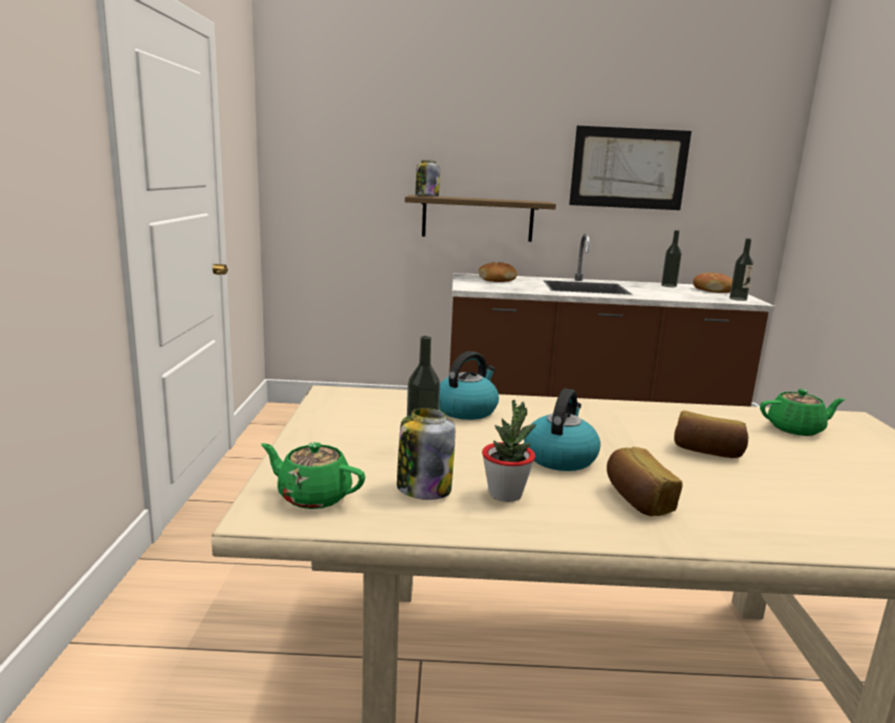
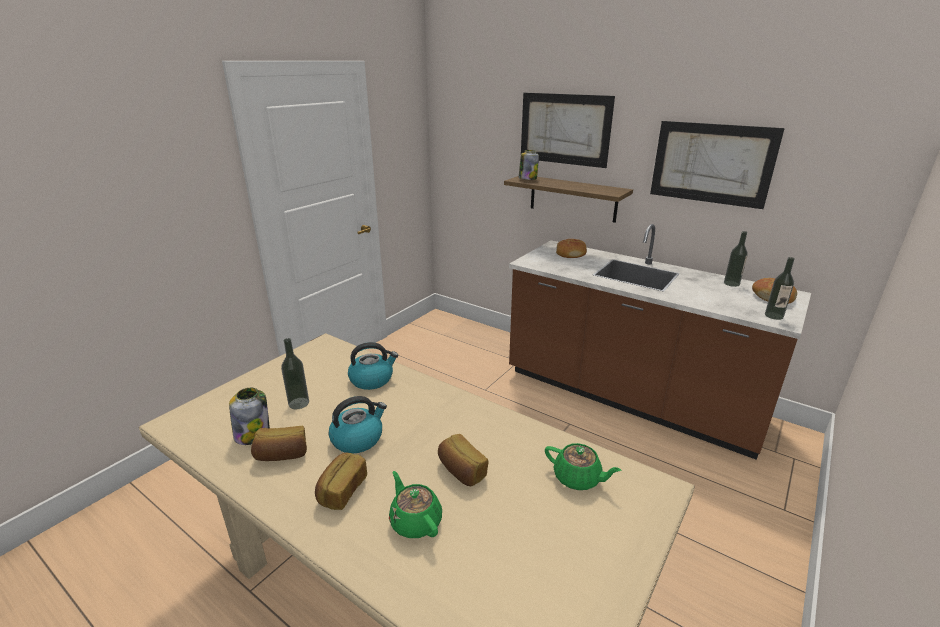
camera: 35 degrees right, 10 degrees up
green teapot [261,442,365,509] -> green teapot moved to [389,471,442,538]
potted plant [482,399,537,502] -> bread [251,426,307,461]
none -> picture [521,93,615,168]

